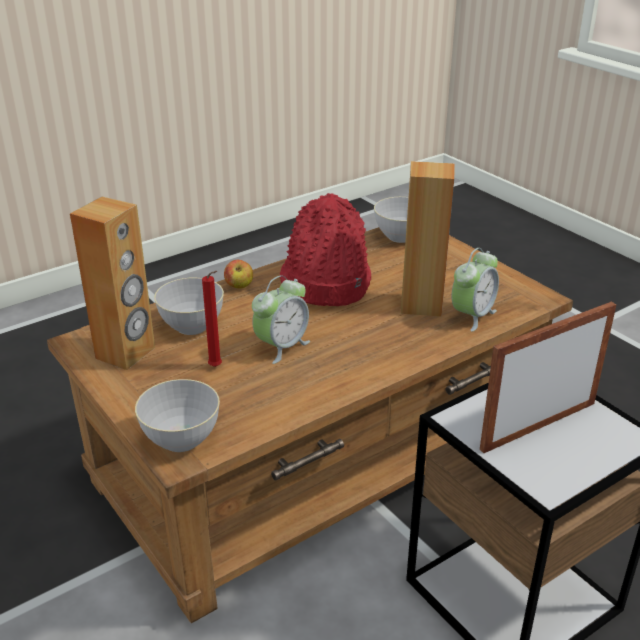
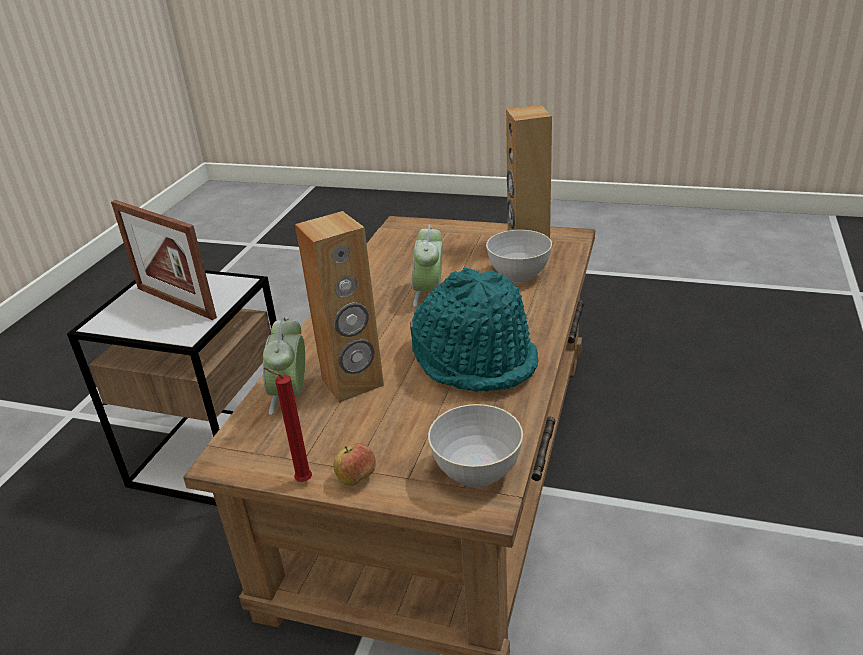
camera: 145 degrees right, 0 degrees up
grey bowl [135,379,220,452] -> none
red candle [202,271,222,367] -> red candle moved to [264,368,312,482]
apple [224,260,253,288] -> apple moved to [334,443,376,486]
red hat [280,193,371,306] -> turquoise hat [410,268,538,392]
picture frame [480,302,616,453] -> picture frame turned 105 degrees clockwise [111,200,217,320]

